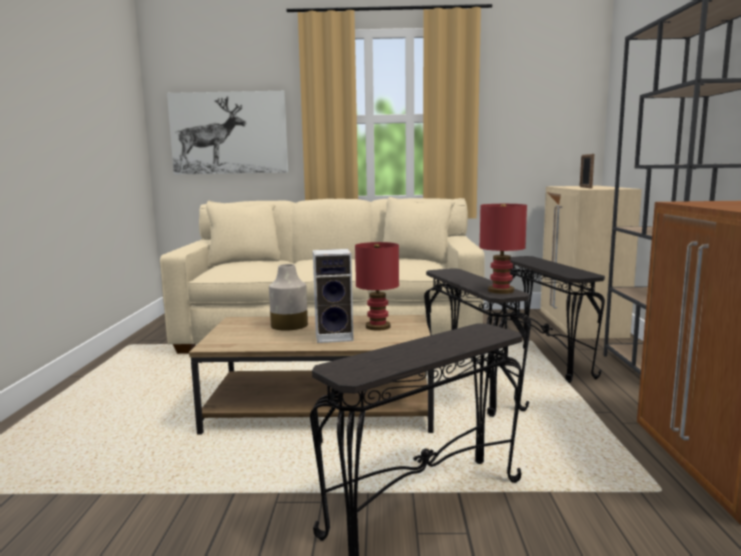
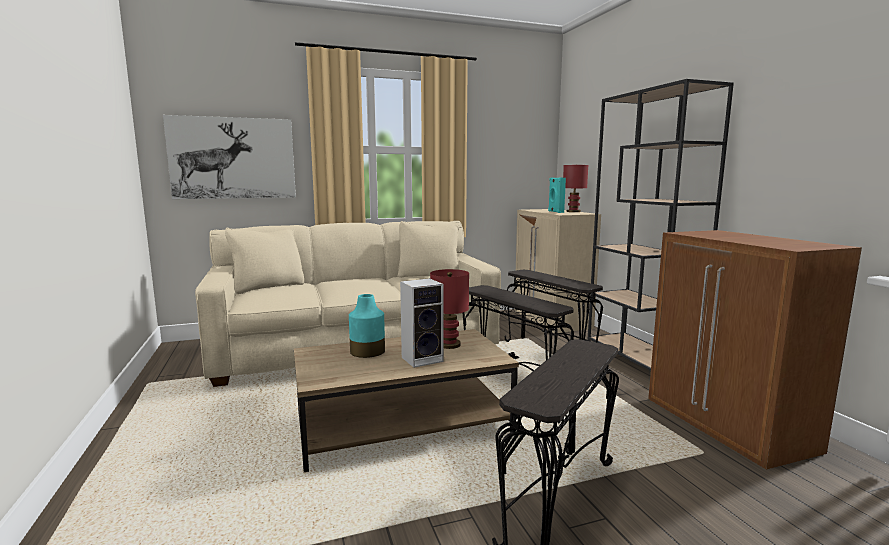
camera: 20 degrees left, 0 degrees up
beige vase [269,264,308,331] -> turquoise vase [349,294,385,358]
red table lamp [480,204,527,294] -> red table lamp moved to [563,165,588,212]
picture frame [580,154,594,189] -> turquoise speaker [548,177,566,213]

